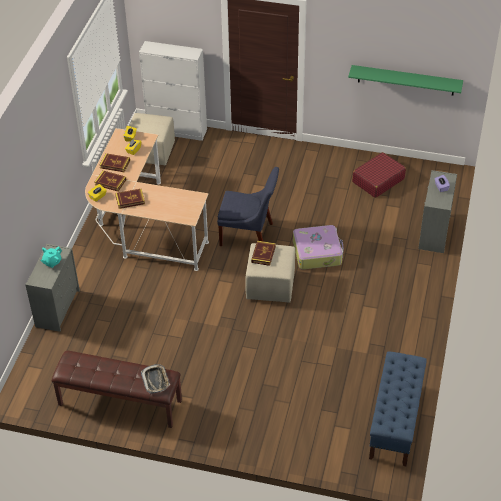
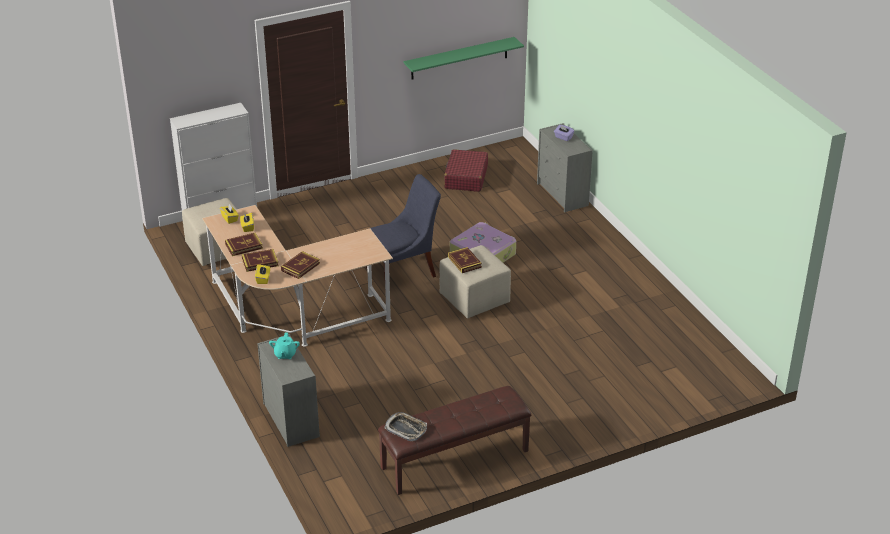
camera: 40 degrees left, 10 degrees down
tray [141,364,170,394] -> tray moved to [384,412,427,441]
blue bench [369,351,427,466] -> none

